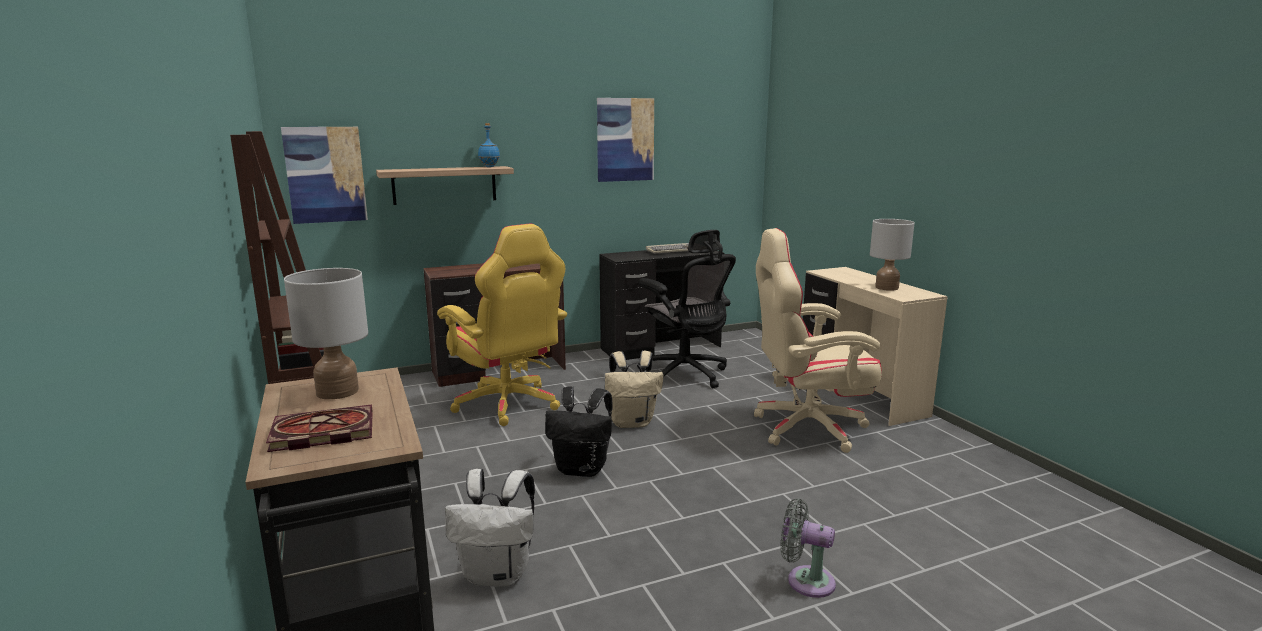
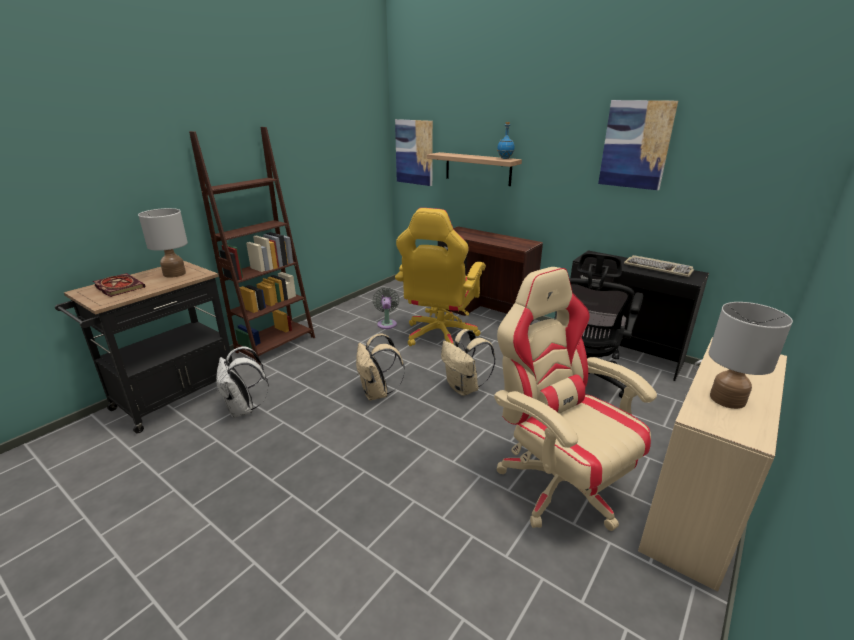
camera: 60 degrees right, 10 degrees up
black backpack [545,387,613,477] -> beige backpack [356,333,405,401]
grey fan [780,498,836,598] -> grey fan moved to [373,288,399,329]

